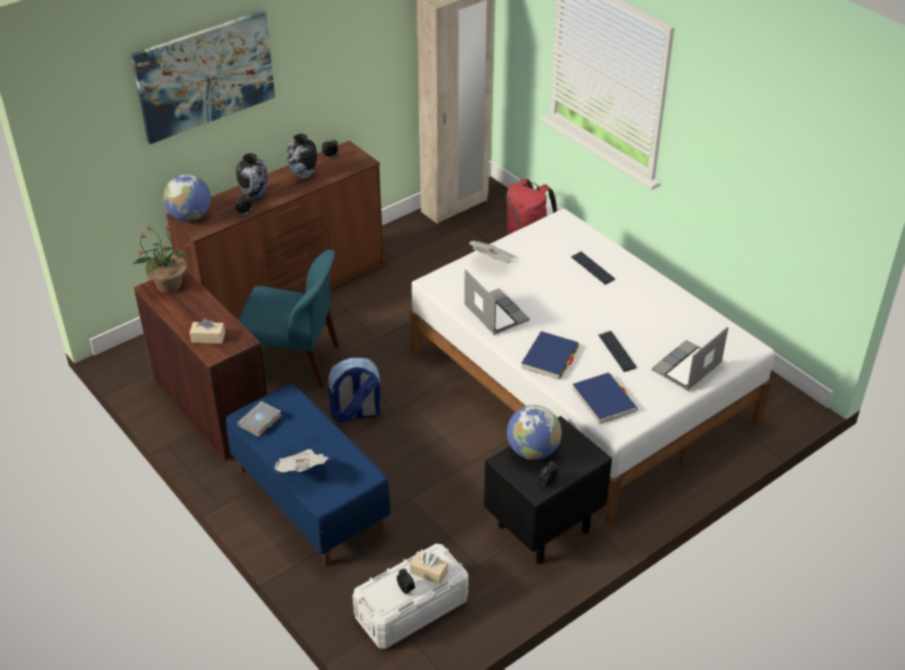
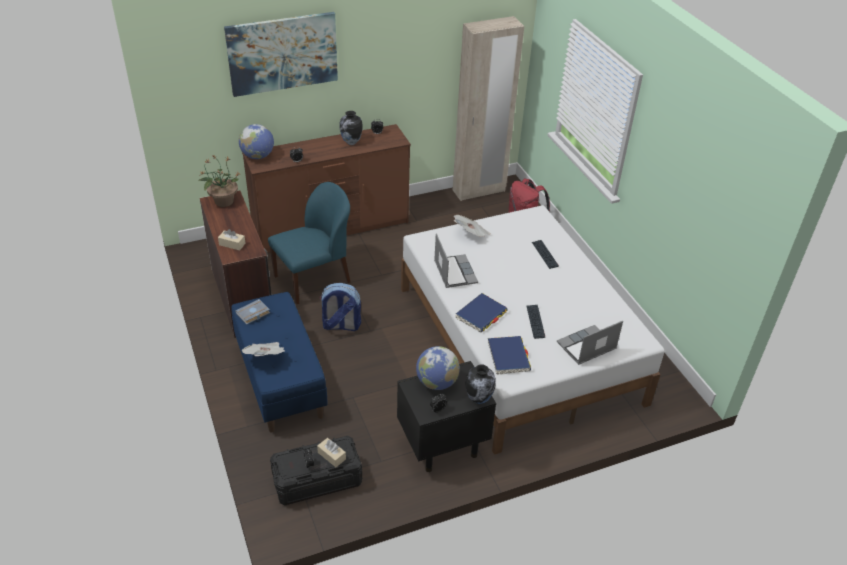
camera: 15 degrees right, 0 degrees up
vase [236,153,268,199] -> vase moved to [465,364,496,404]
blue chair [238,250,339,388] -> blue chair turned 60 degrees counterclockwise [268,182,350,304]
white storage box [353,544,468,649] -> black storage box [270,436,362,506]

